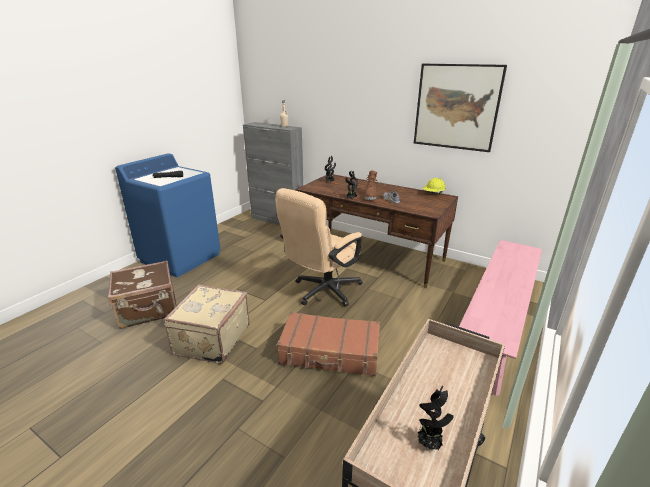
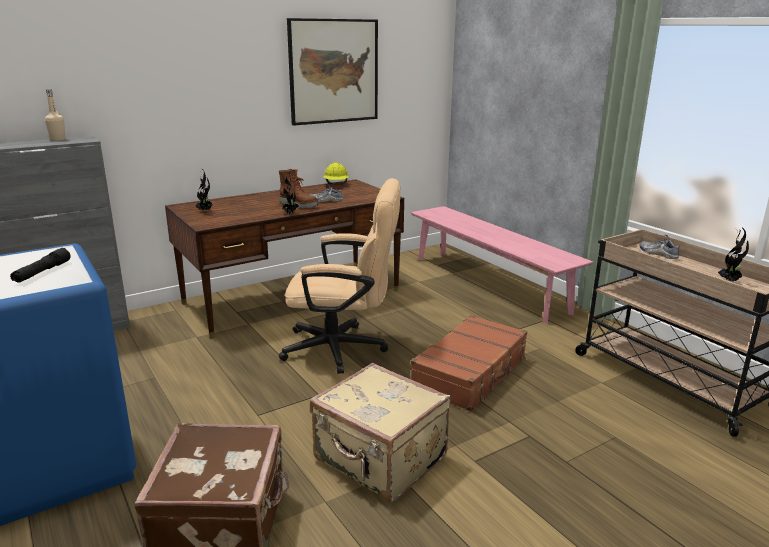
camera: 65 degrees left, 5 degrees down
beige office chair [275,188,363,307] -> beige office chair turned 60 degrees counterclockwise [279,178,400,374]
none -> shoe [639,235,679,259]

